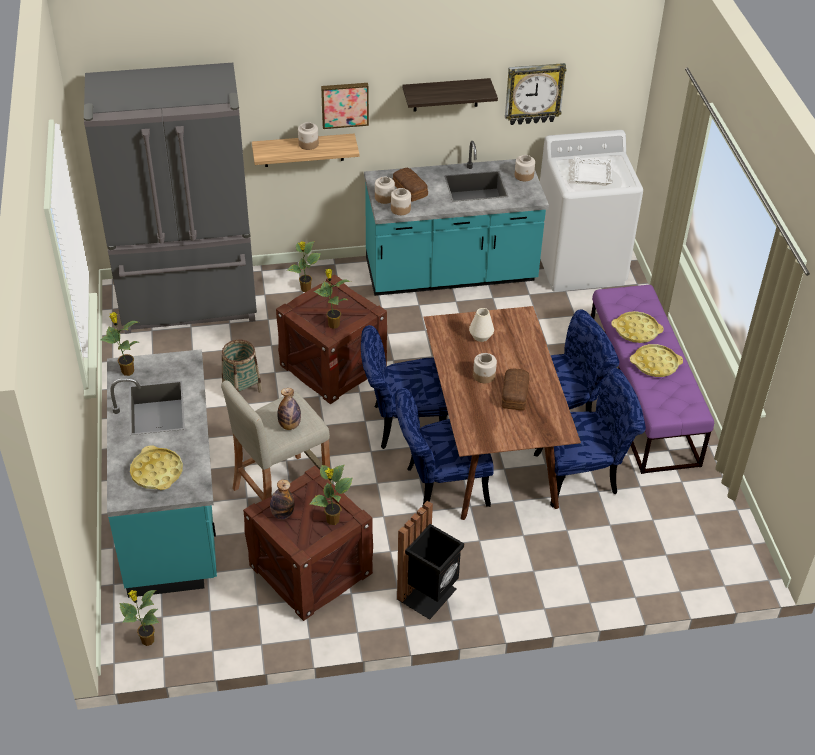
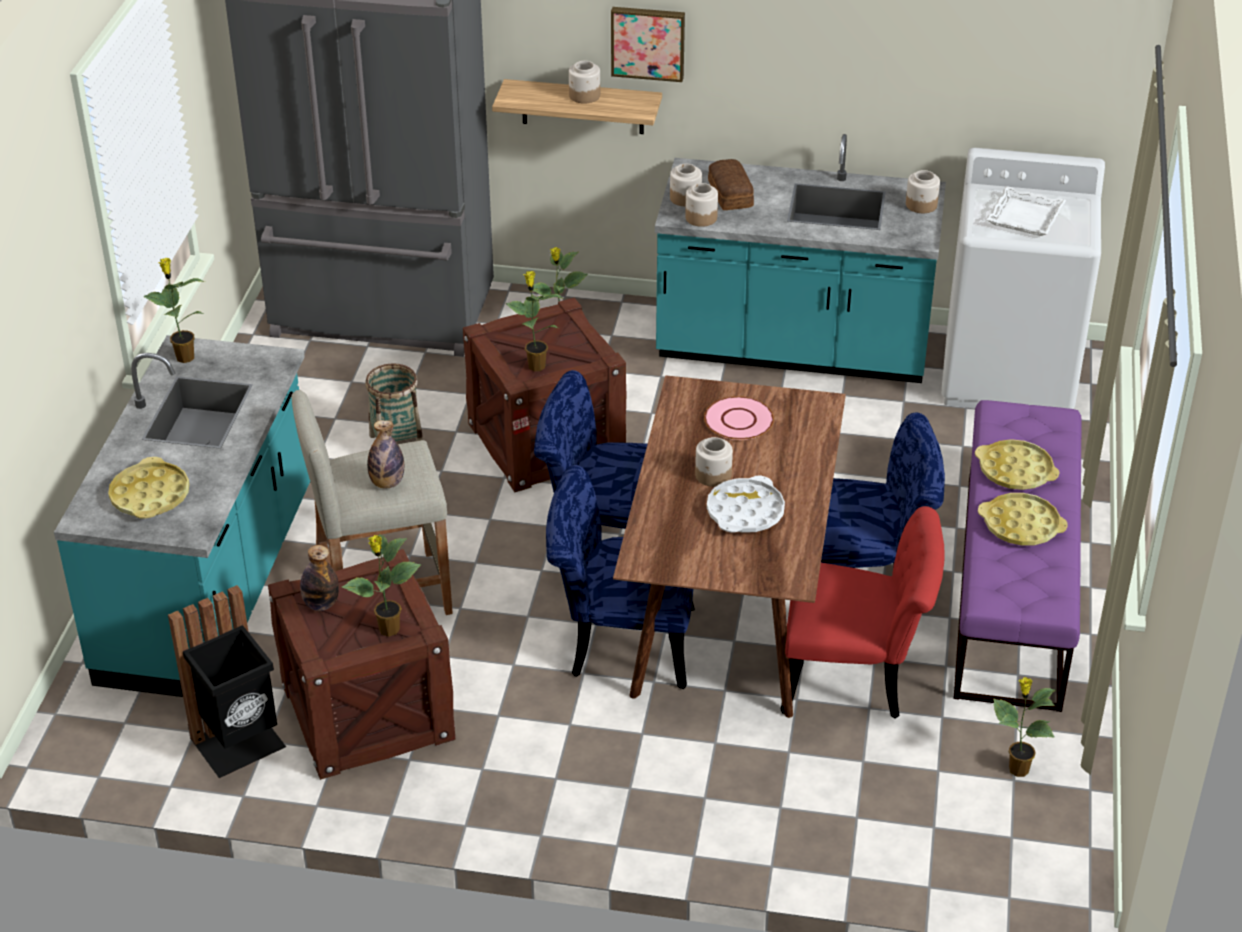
camera: 20 degrees right, 5 degrees down
potted plant [119,590,159,646] -> potted plant moved to [993,677,1057,777]
black trash can [397,501,464,620] -> black trash can moved to [168,585,286,778]
shelf [402,78,498,111] -> none
white vase [469,308,494,342] -> pink plate [704,396,774,440]
bread [501,369,530,410] -> white tray [707,476,785,533]
wall clock [505,63,567,125] -> none
blue chair [534,368,646,507] -> red chair [780,506,944,718]

